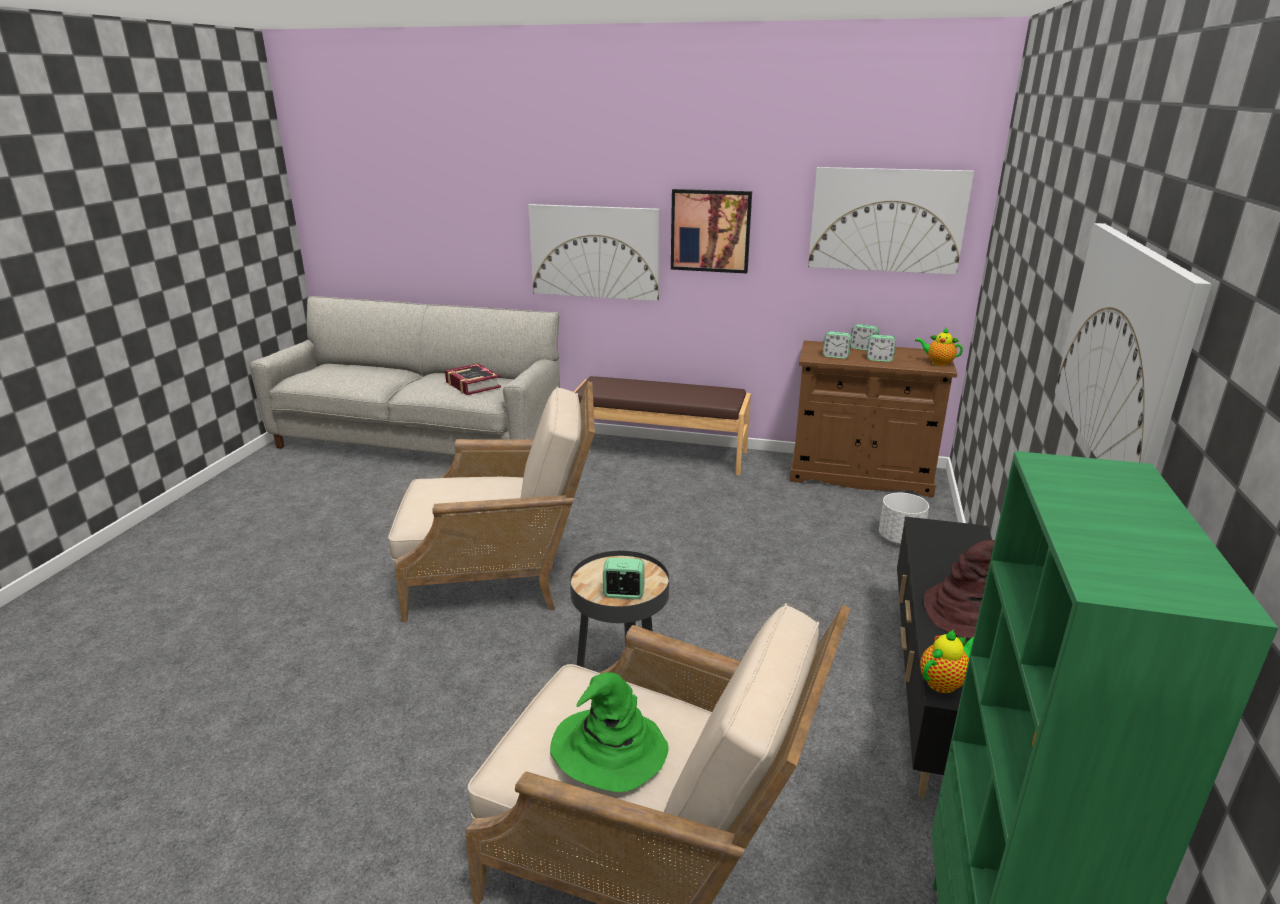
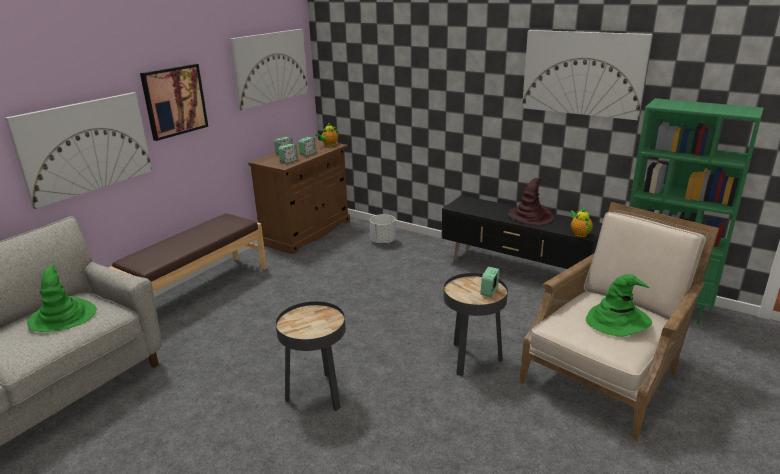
camera: 70 degrees left, 0 degrees up
beige armchair [388,381,595,622] -> black side table [276,301,346,411]
book [445,363,501,395] -> green hat [27,264,97,332]

